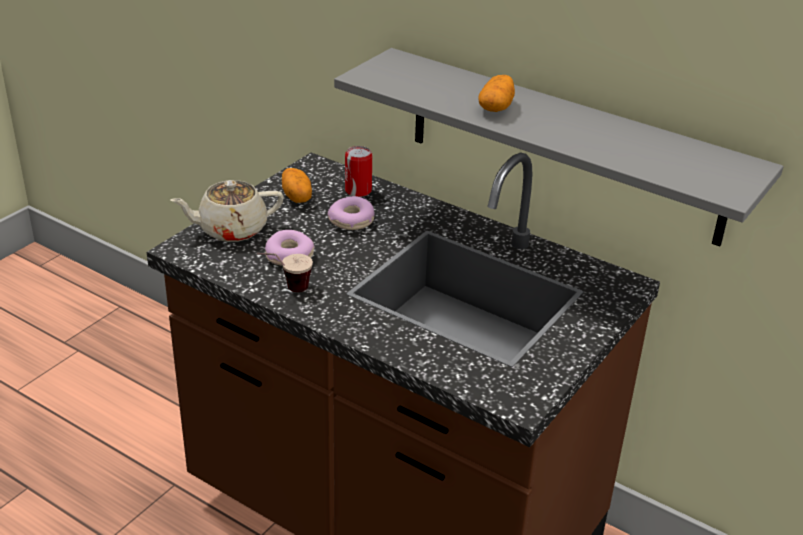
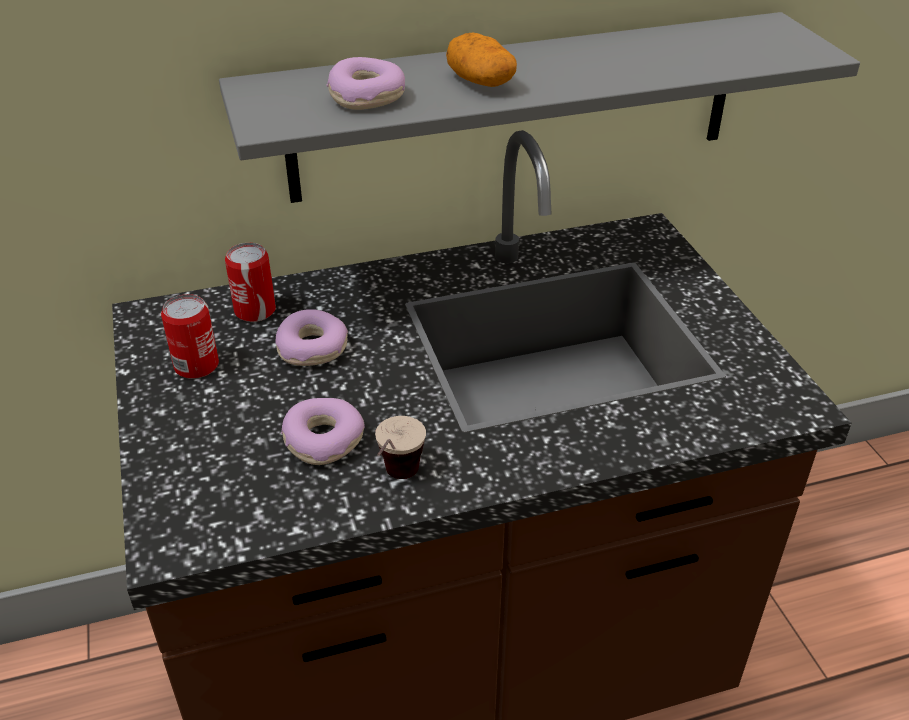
camera: 50 degrees left, 5 degrees up
beige teapot [170,180,284,242] -> none
potato [282,168,312,203] -> can [161,294,219,379]
none -> donut [327,57,405,110]

